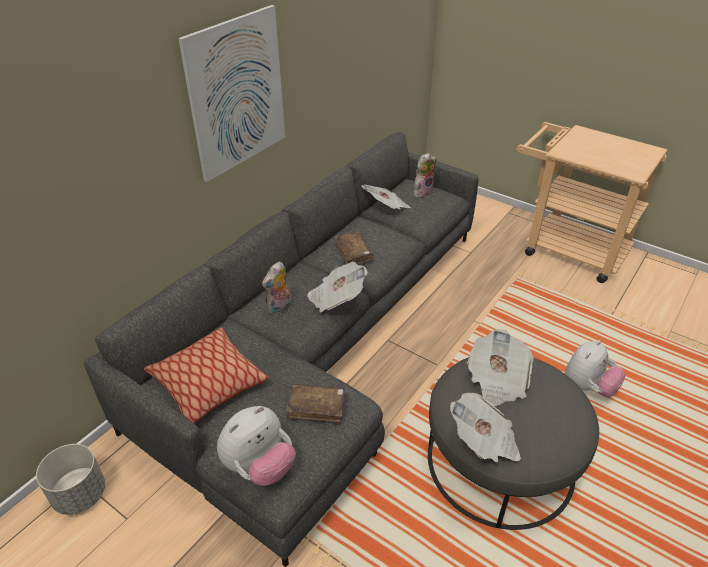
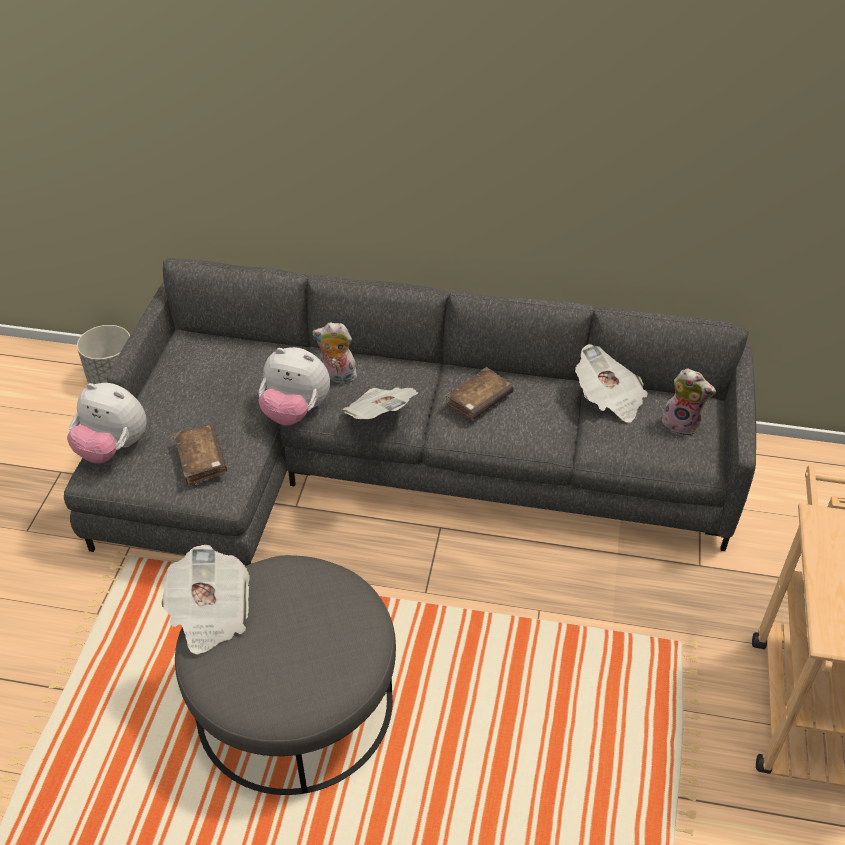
camera: 65 degrees right, 5 degrees up
pillow [144,327,269,423] -> none
picture [178,5,285,182] -> none
newspaper [467,329,534,406] -> none
plush toy [565,340,625,397] -> plush toy moved to [258,347,330,426]

